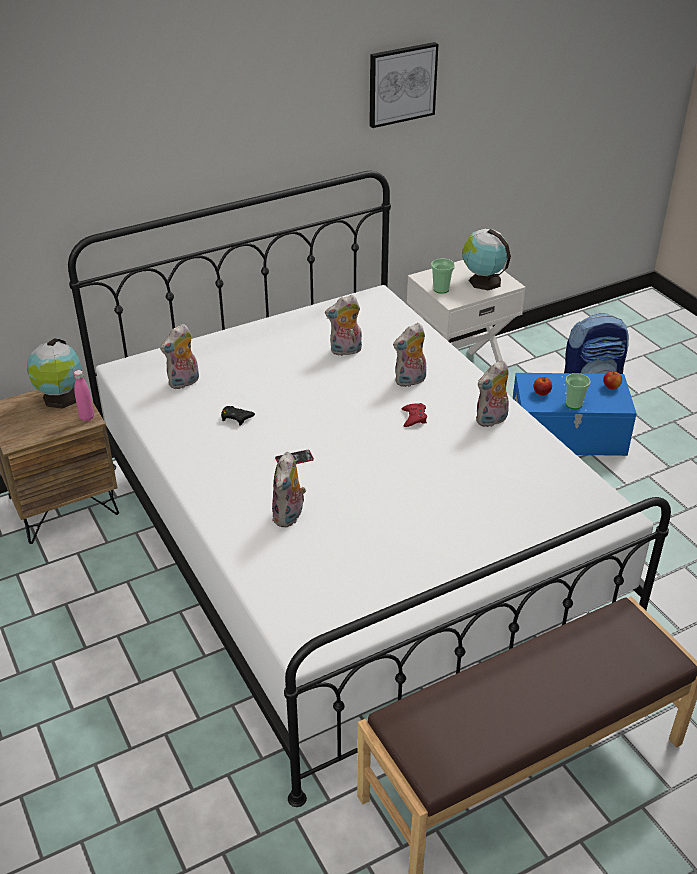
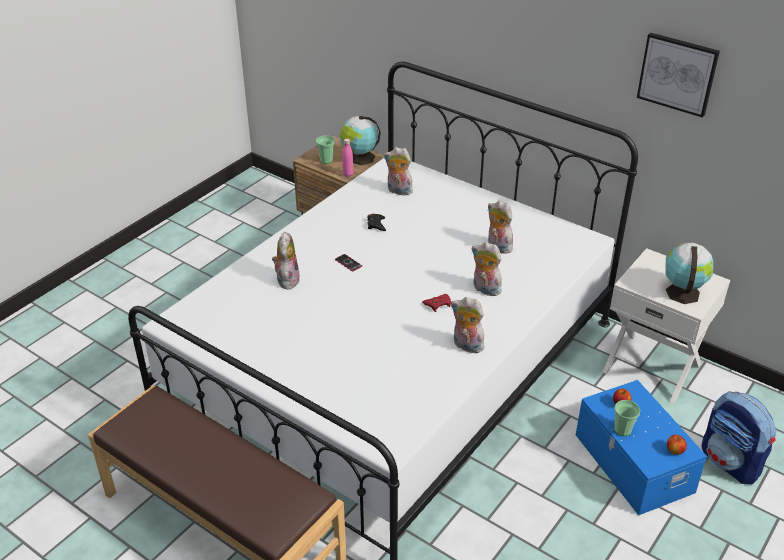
camera: 65 degrees right, 0 degrees up
plush toy [272,452,306,527] -> plush toy turned 105 degrees clockwise [272,232,300,290]
cup [431,259,455,294] -> cup moved to [316,136,335,164]

